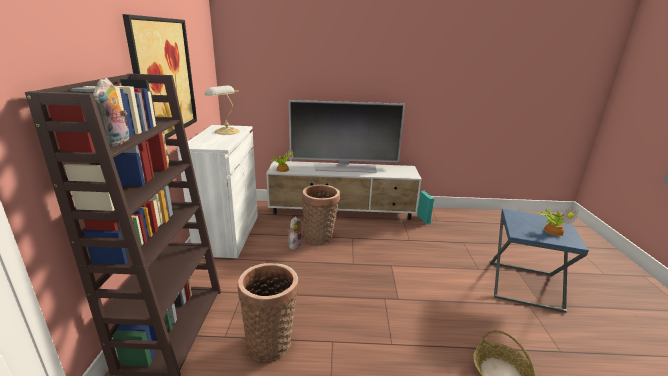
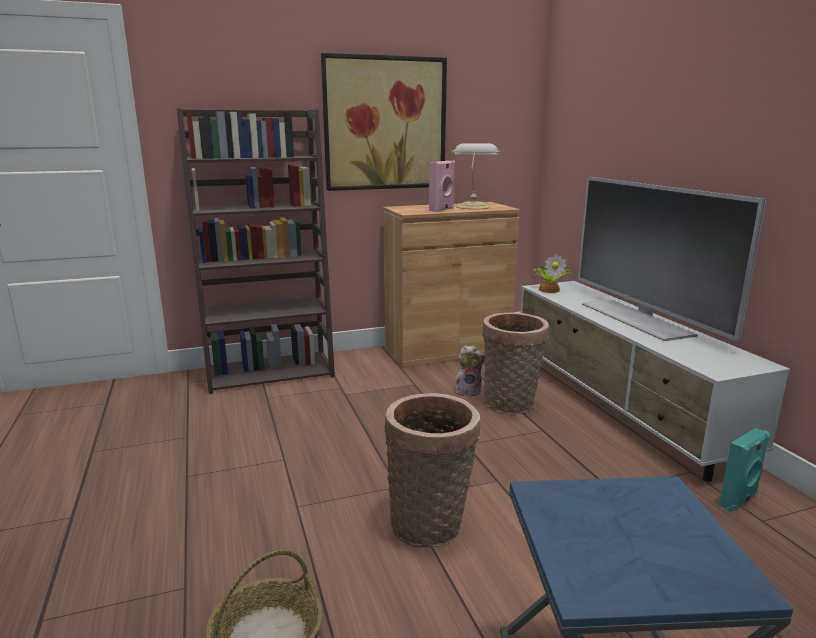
camera: 70 degrees right, 5 degrees down
plush toy [93,77,129,146] -> none
white cabinet [177,125,258,258] -> brown cabinet [383,202,520,368]
basket [237,263,299,362] -> basket moved to [384,393,480,547]
potted plant [537,206,579,236] -> none
none -> pink speaker [429,160,455,212]

